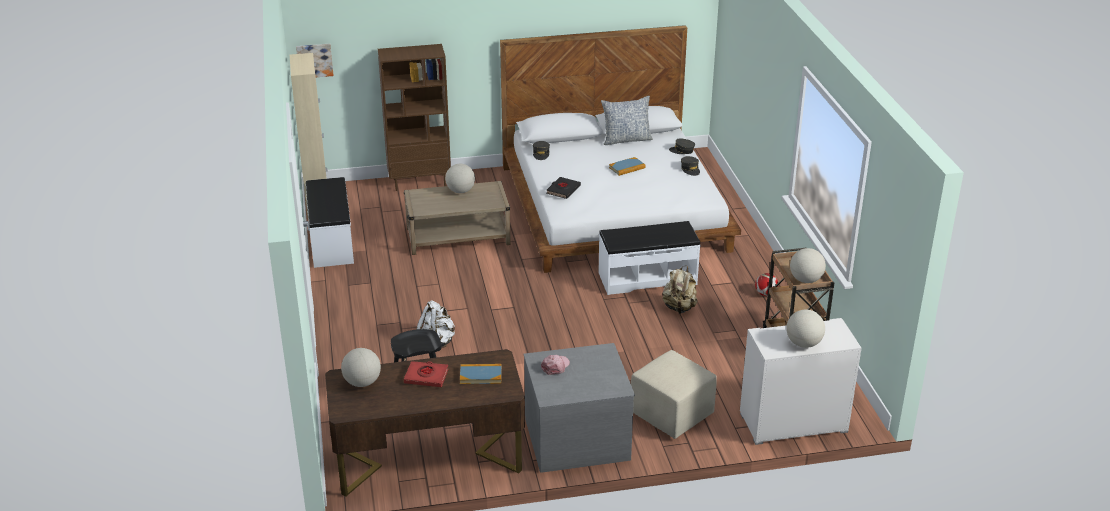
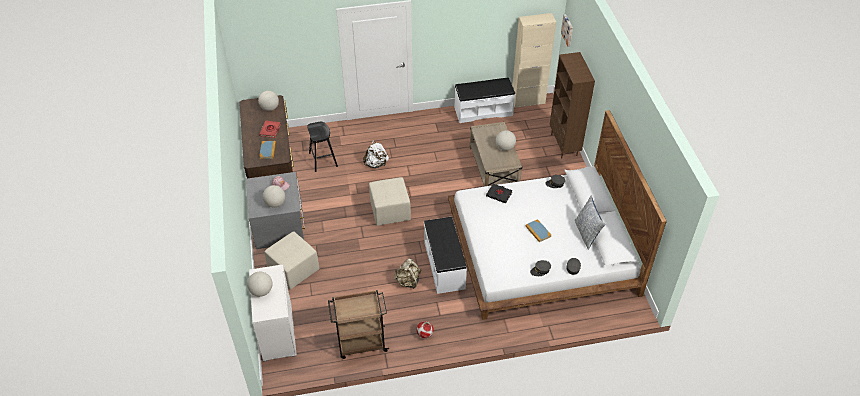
camera: 90 degrees right, 15 degrees up
globe [790,248,826,283] -> globe moved to [263,185,285,207]
none -> beige ottoman [369,177,411,226]

